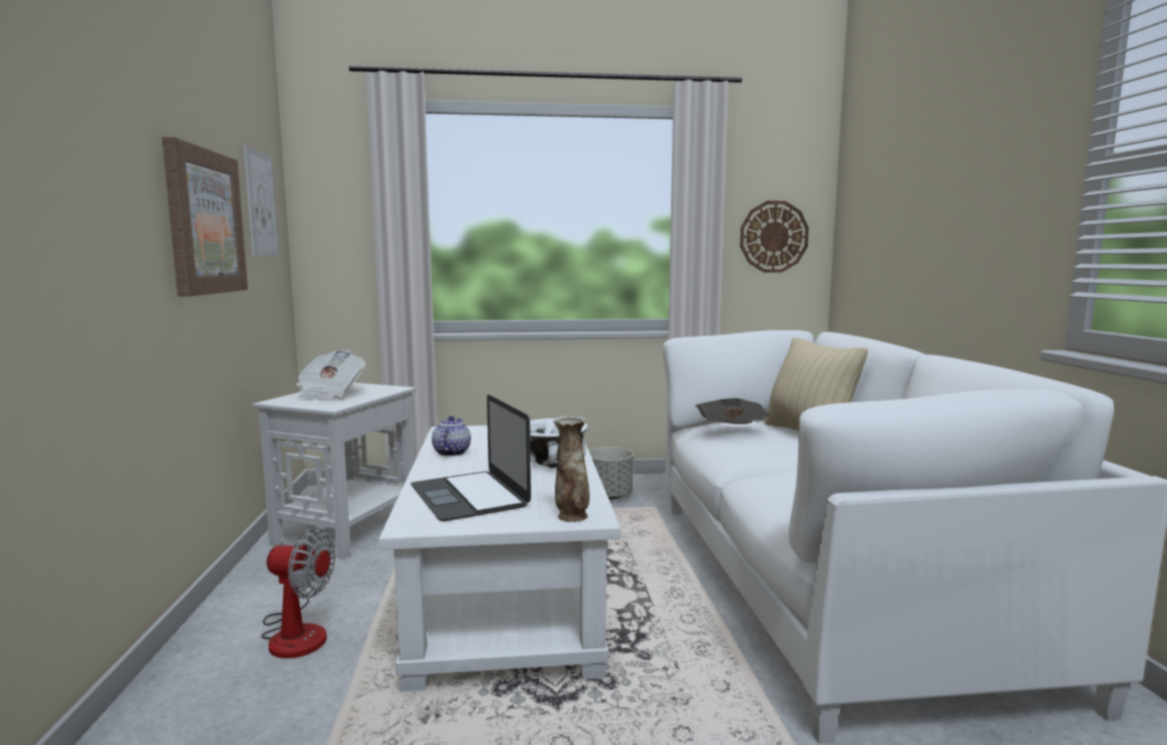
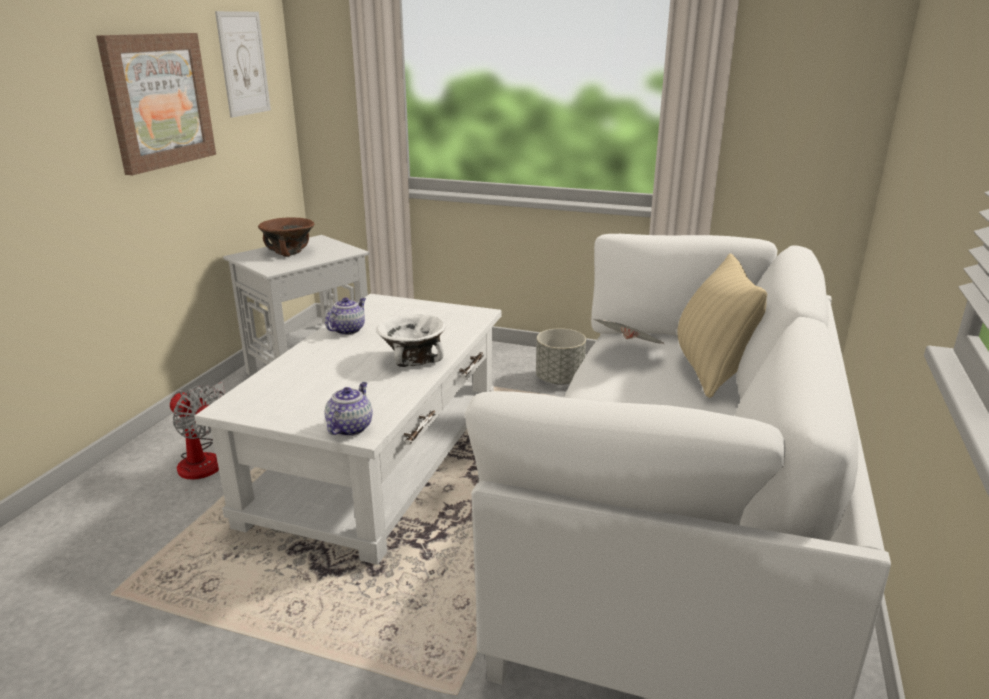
camera: 25 degrees right, 15 degrees up
newspaper [296,350,366,401] -> brown bowl [258,217,314,257]
laptop [411,395,531,521] -> none
vase [553,416,590,522] -> teapot [324,382,372,436]
wall clock [740,201,809,272] -> none

